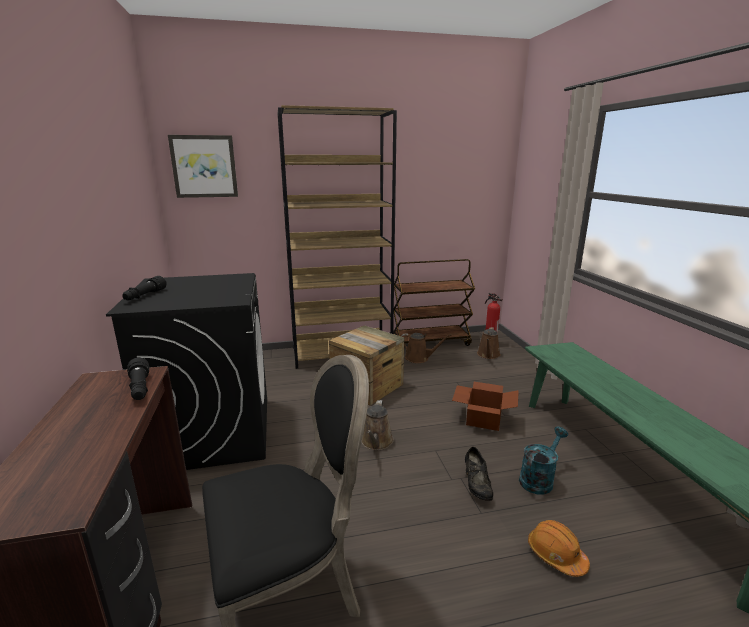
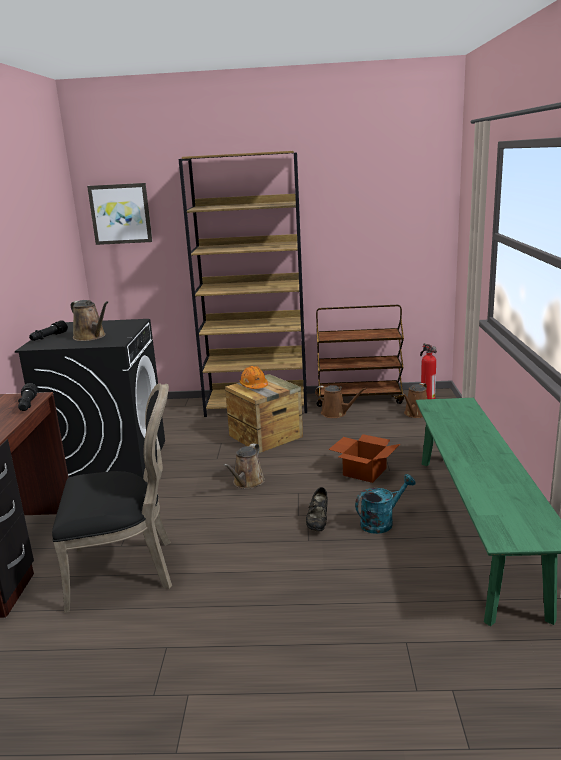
camera: 15 degrees right, 0 degrees up
orange hard hat [528,520,590,577] -> orange hard hat moved to [240,366,268,389]
none -> brown watering can [71,300,108,341]

